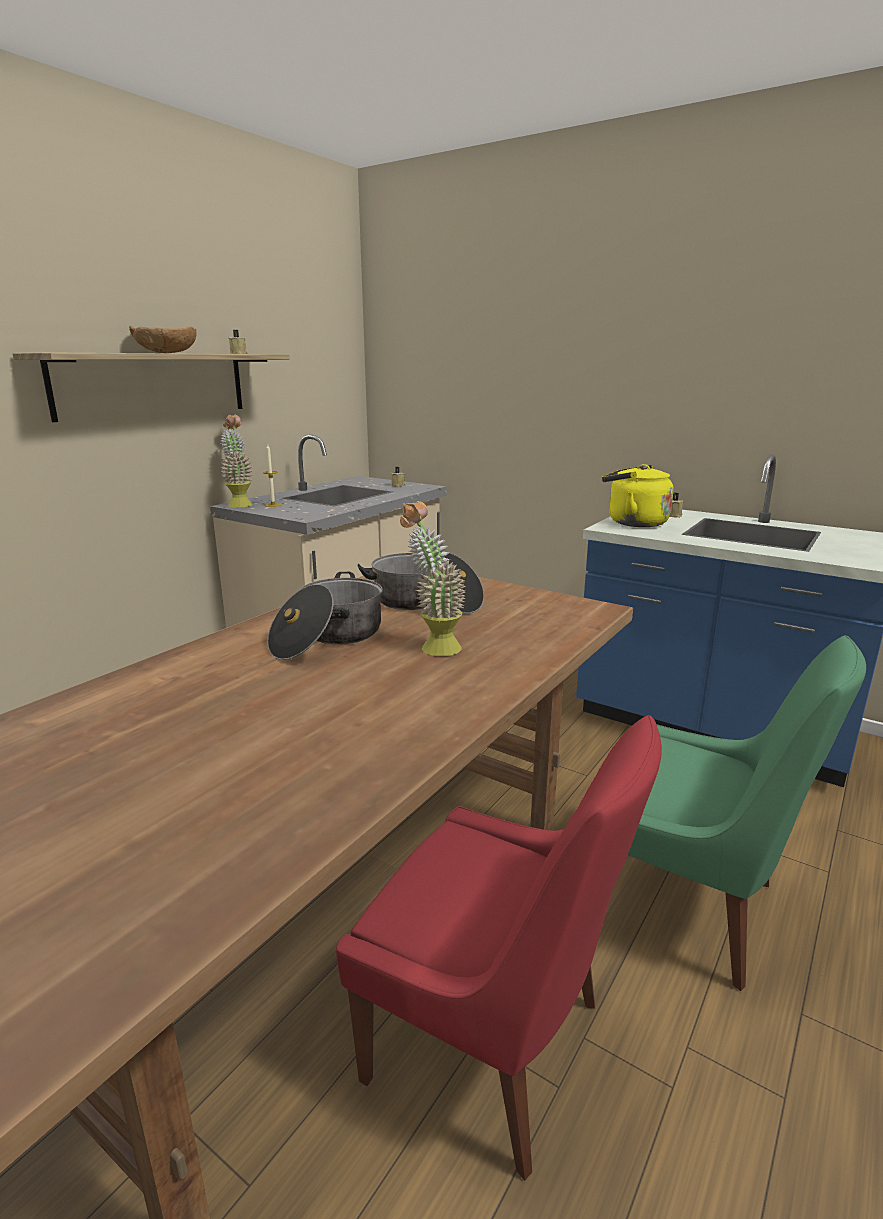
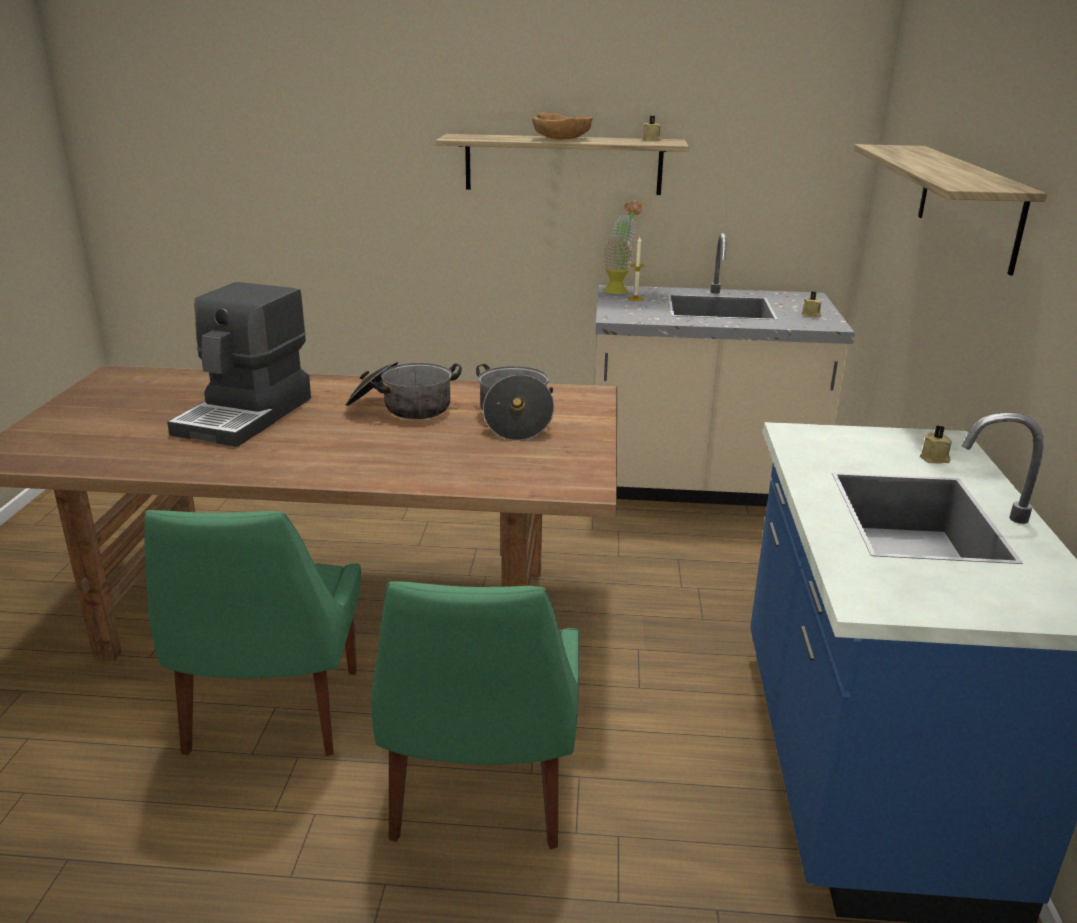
camera: 60 degrees right, 5 degrees up
red chair [336,715,662,1180] -> green chair [144,510,361,756]
potted plant [400,501,466,656] -> none
yellow kettle [602,464,674,527] -> none
none -> coffee machine [167,282,311,447]
none -> shelf [854,144,1047,276]

